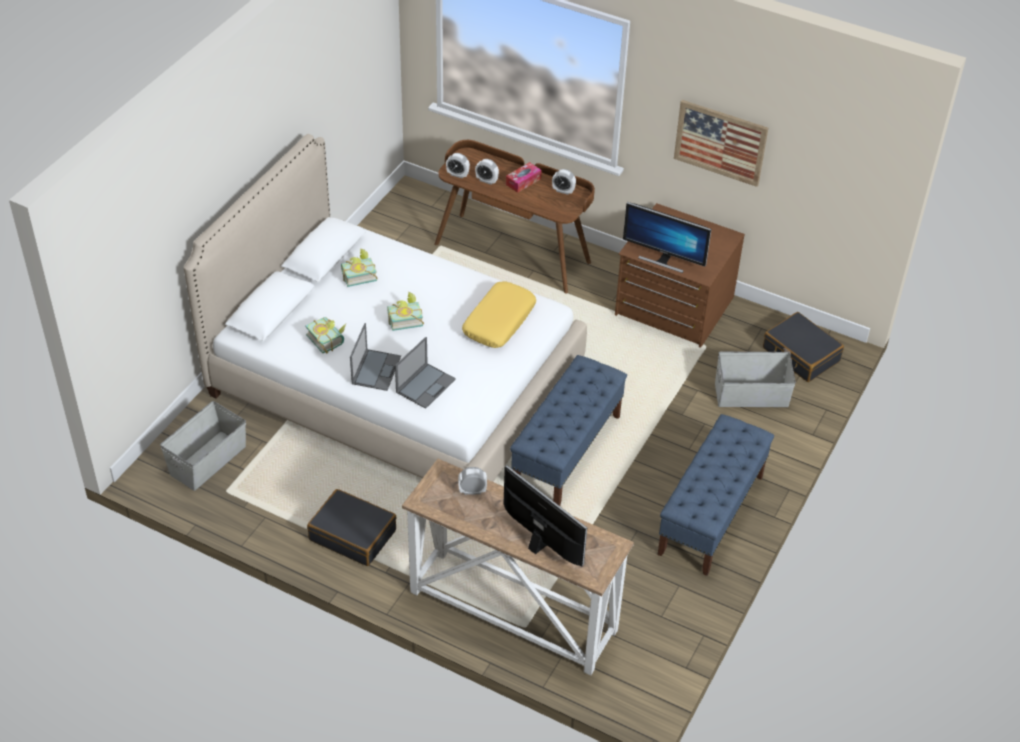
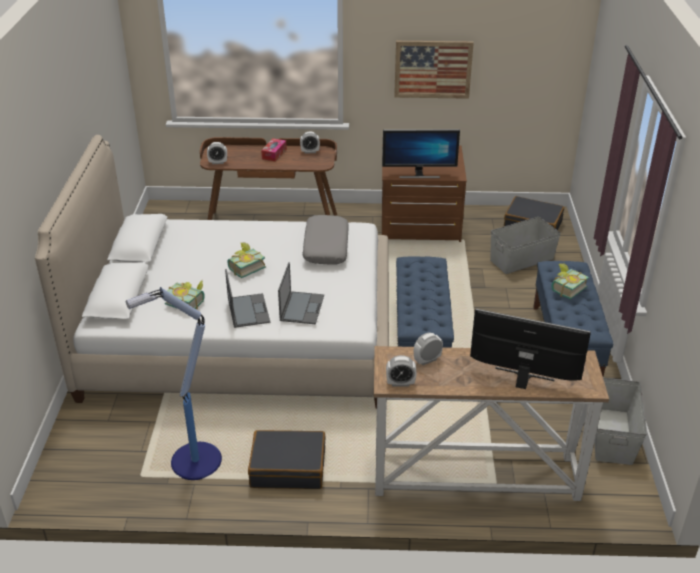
camera: 25 degrees left, 10 degrees down
grey storage box [160,401,246,491] -> grey storage box moved to [594,378,647,465]
book [341,249,378,287] -> book moved to [551,263,589,299]
yellow pillow [462,281,536,348] -> grey pillow [303,215,349,265]
alarm clock [475,159,499,185] -> alarm clock moved to [386,355,416,387]
none -> floor lamp [126,287,222,480]

